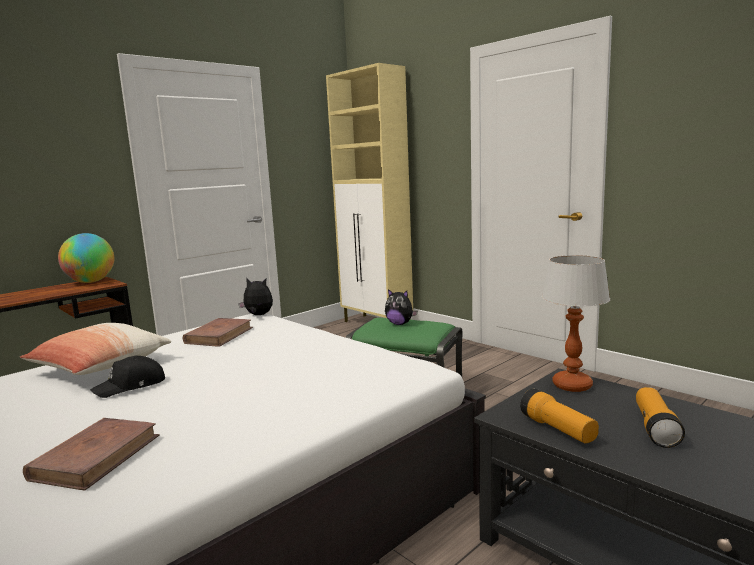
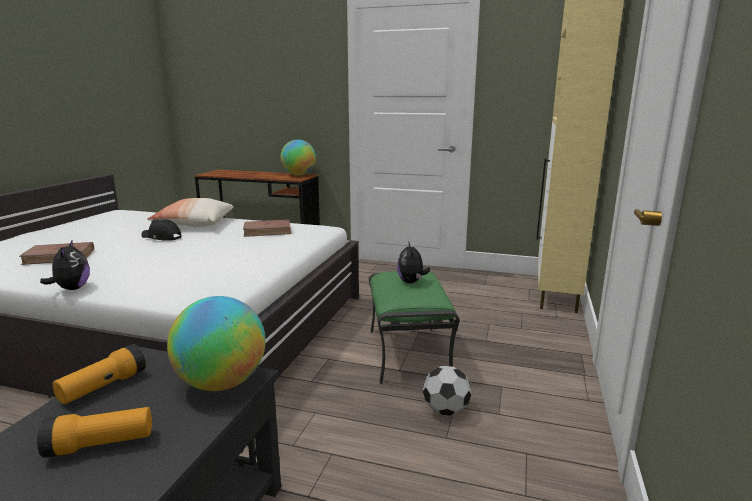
camera: 60 degrees right, 5 degrees up
plush toy [238,279,273,315] -> plush toy moved to [40,239,90,290]
table lamp [542,255,610,392] -> globe [167,296,266,391]
none -> football [423,366,471,416]

